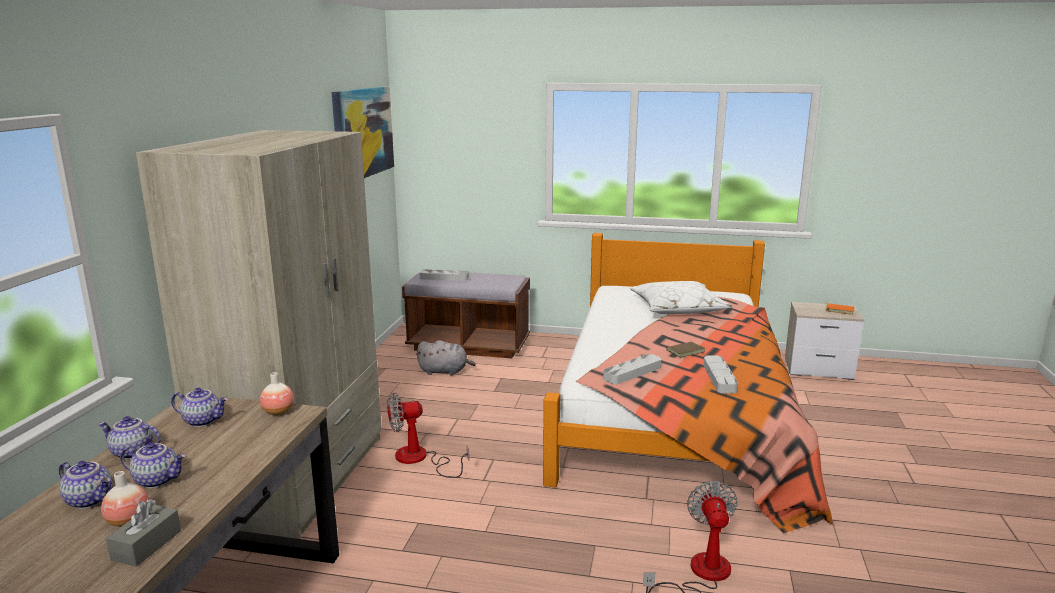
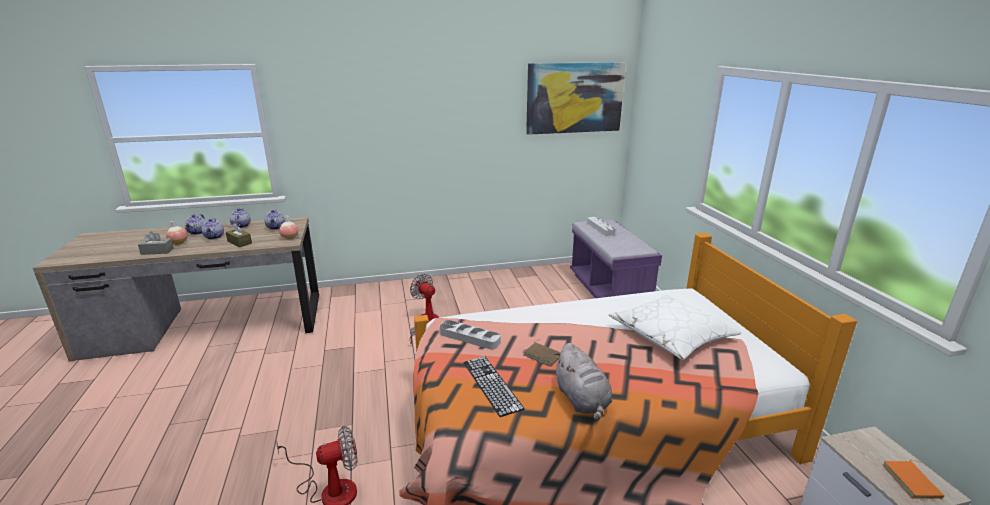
camera: 65 degrees right, 5 degrees up
beige wardrobe [136,130,382,539] -> none
brown bench [402,272,530,359] -> purple bench [570,220,662,298]
grey plush toy [416,340,476,376] -> grey plush toy moved to [553,343,612,421]
grey tray [703,356,738,393] -> keyboard [463,356,525,417]
none -> brown tissue box [226,223,252,247]

